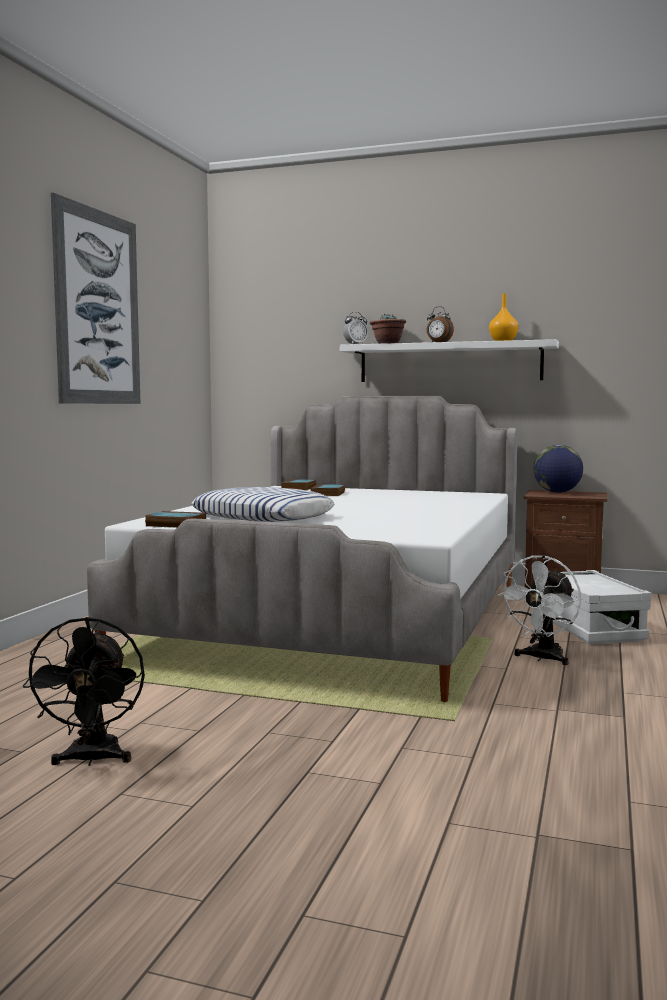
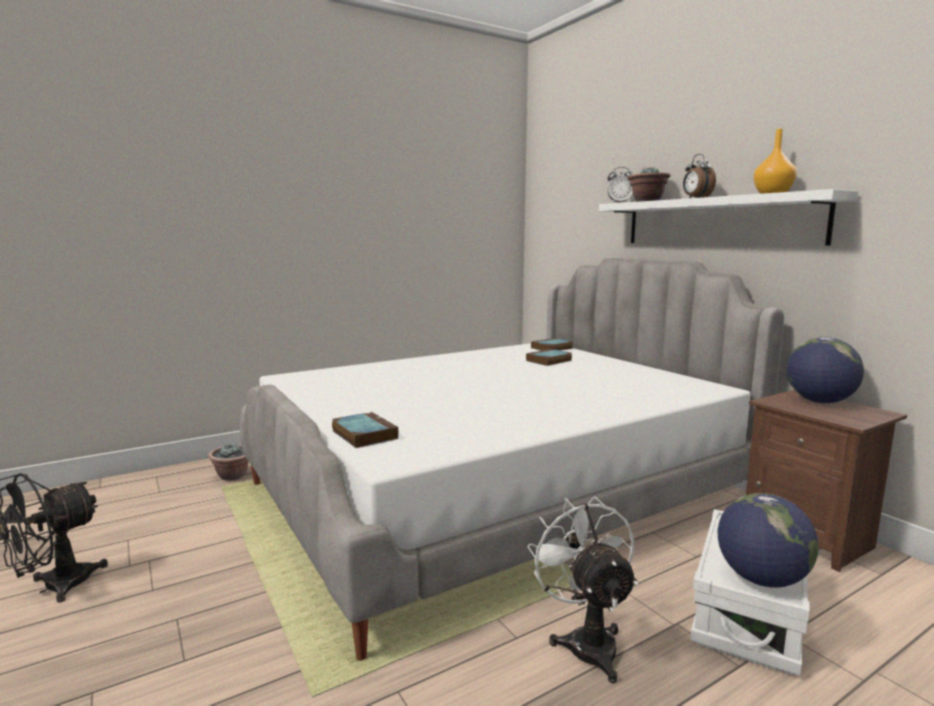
camera: 40 degrees right, 5 degrees up
picture [51,193,140,404] -> none
book [145,511,206,528] -> book moved to [332,412,398,448]
pillow [191,487,334,522] -> none
white fan [497,555,581,665] -> white fan turned 90 degrees clockwise [527,496,638,684]
none -> potted plant [208,444,248,480]
none -> globe [718,493,819,588]

